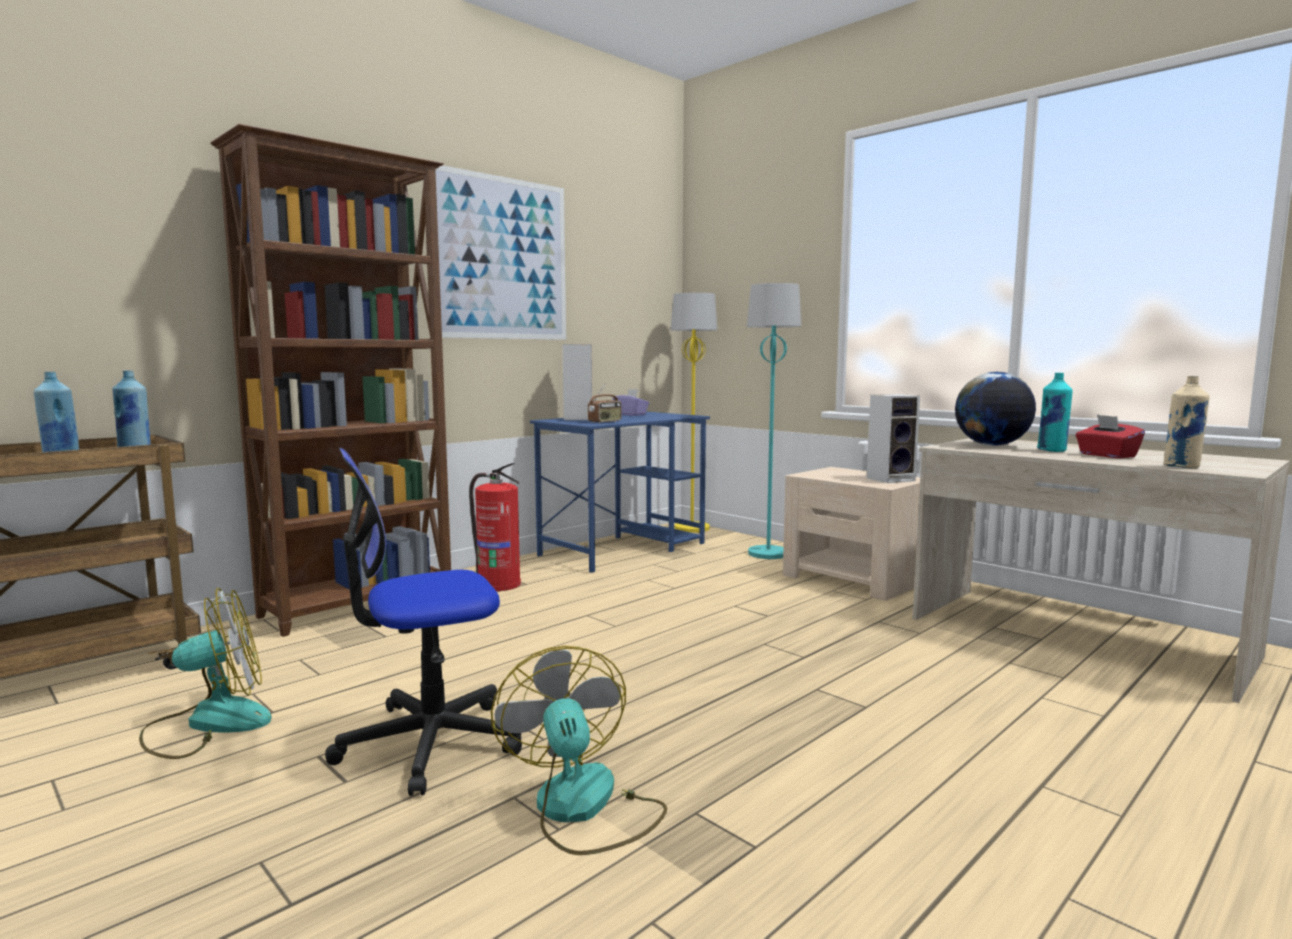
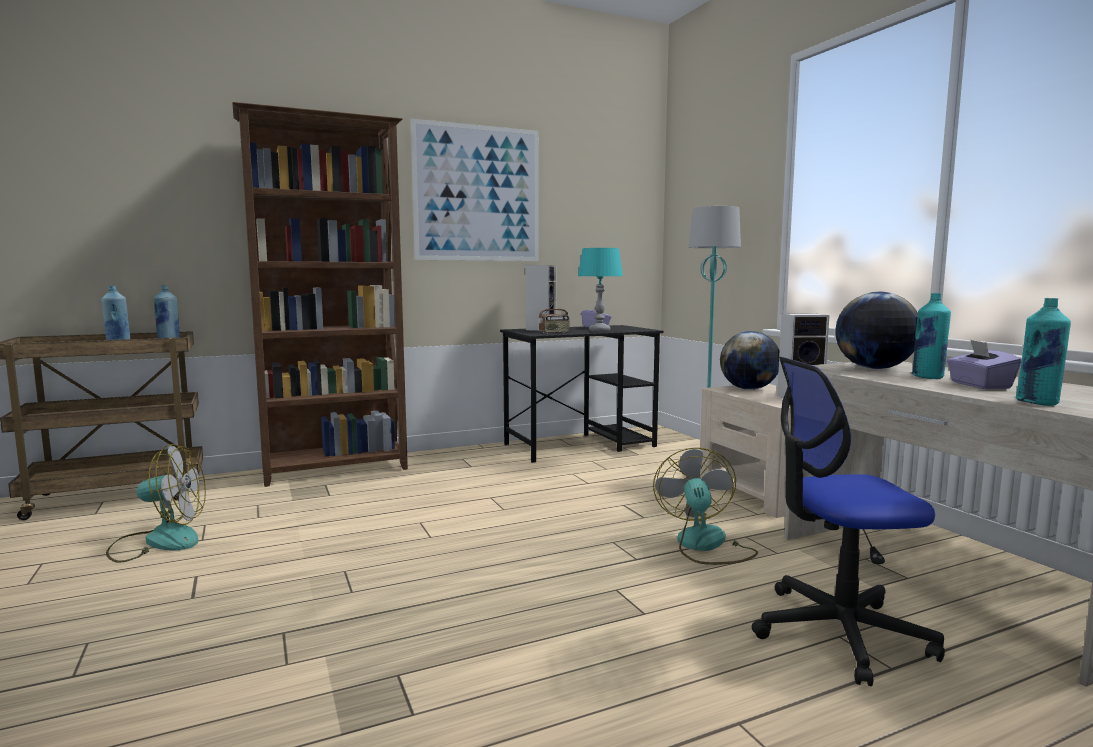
camera: 20 degrees right, 0 degrees up
office chair [325,448,522,796] -> office chair moved to [752,357,945,686]
fire extinguisher [469,463,521,591] -> none
fan [491,646,667,855] -> fan moved to [653,448,758,565]
blue desk [530,412,710,573] -> black desk [500,325,663,463]
yellow floor lamp [671,293,717,533] -> none
red tissue box [1076,415,1145,458] -> purple tissue box [947,340,1022,389]
beige bottle [1164,376,1210,469] -> turquoise bottle [1016,298,1071,406]
none -> turquoise table lamp [578,248,623,332]
none -> globe [720,331,780,390]

